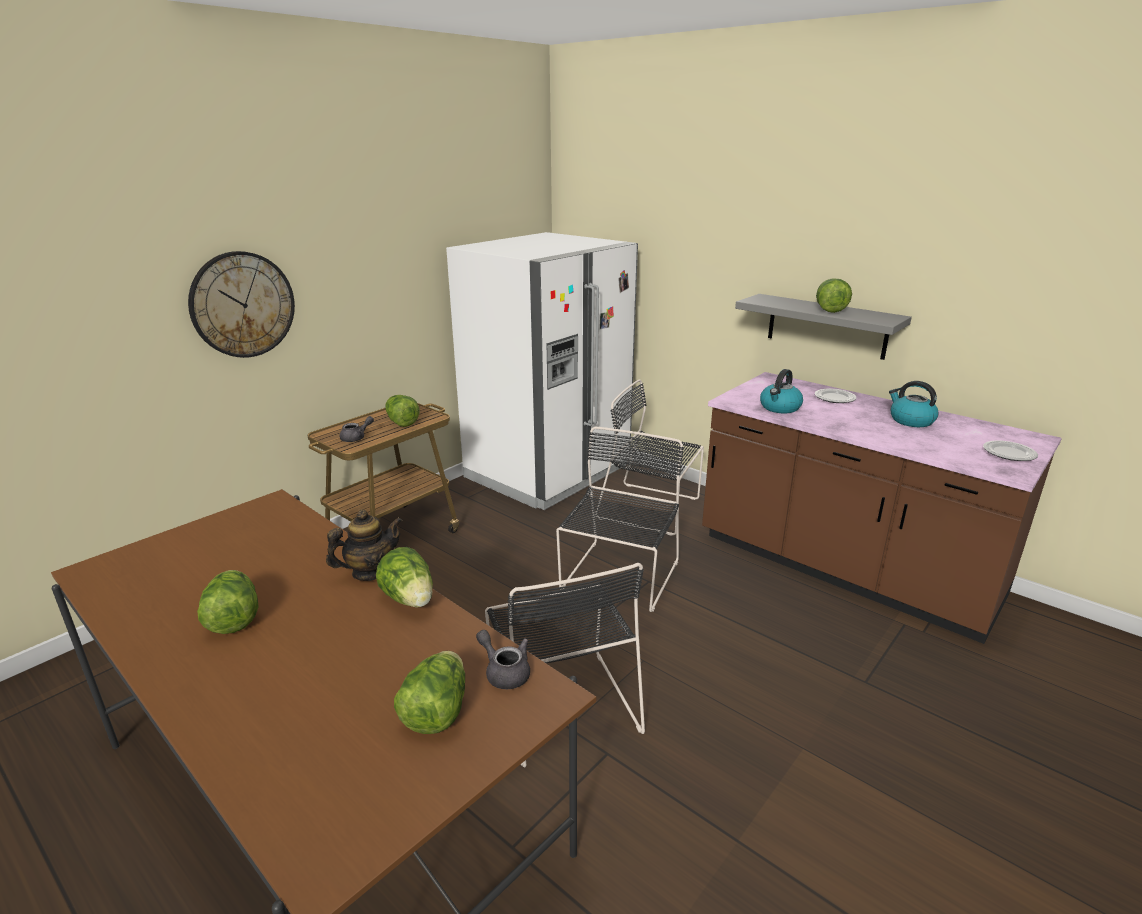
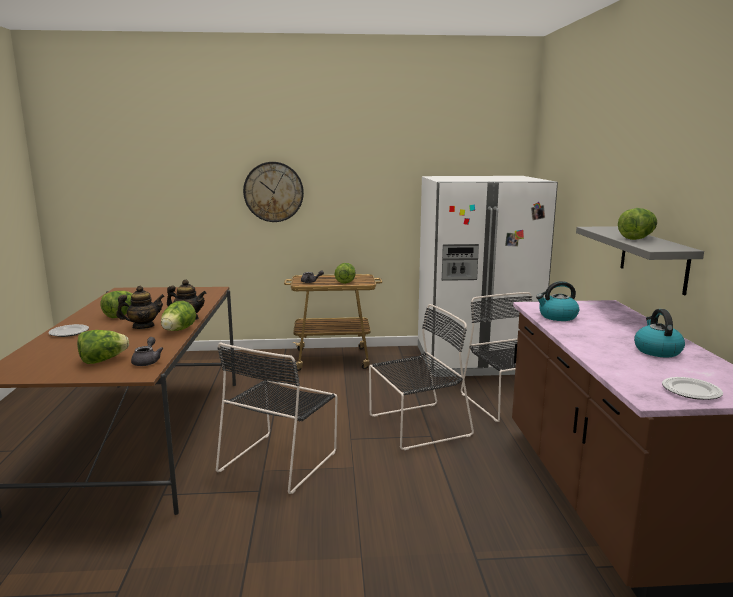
camera: 45 degrees right, 10 degrees down
plate [815,389,857,403] -> plate moved to [48,324,89,337]
none -> teapot [116,286,165,329]

